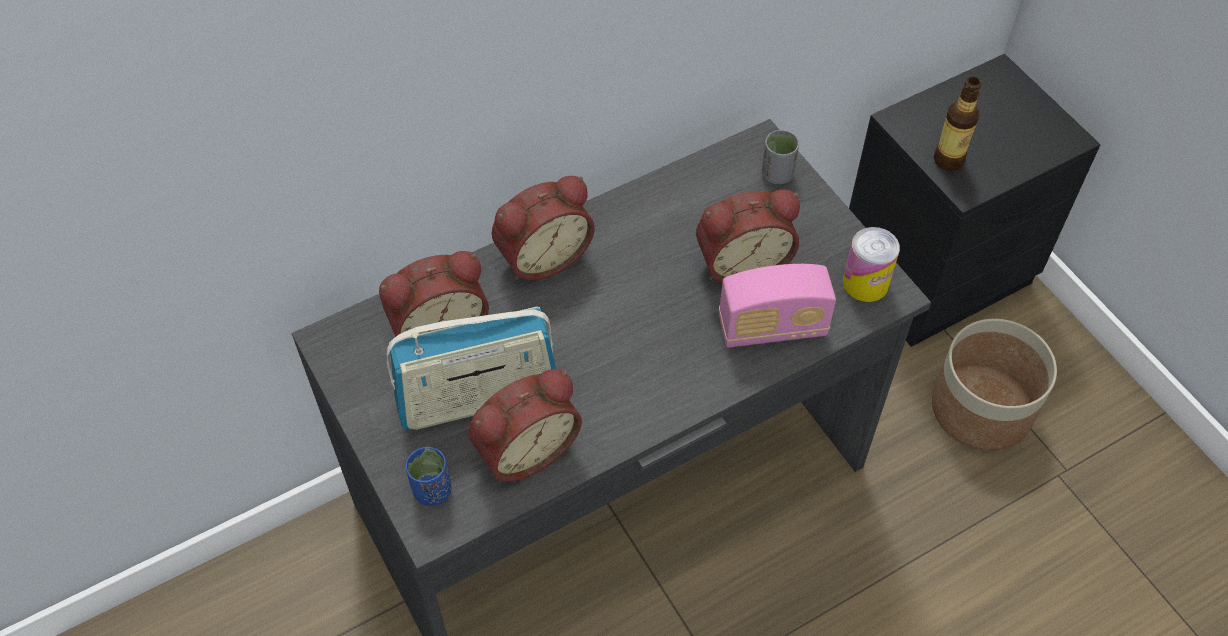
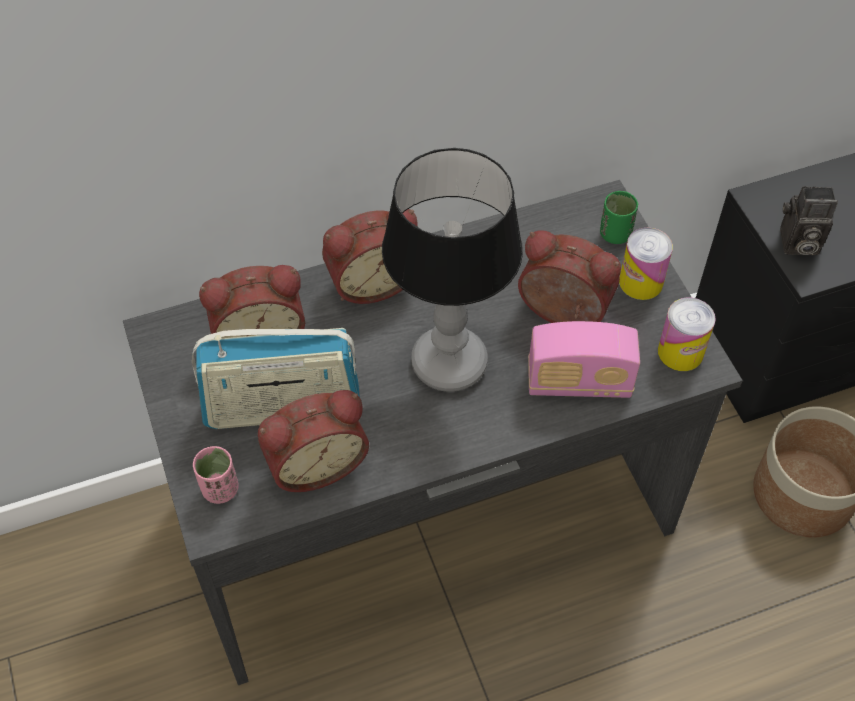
camera: 10 degrees right, 0 degrees up
blue cup [405,447,452,506] -> pink cup [193,446,239,504]
alarm clock [696,189,800,283] -> alarm clock turned 150 degrees counterclockwise [518,230,621,323]
grey cup [762,130,799,184] -> green cup [600,191,639,244]
bottle [934,77,981,171] -> camera [780,186,838,255]
none -> table lamp [382,148,523,392]
none -> can [619,228,673,300]

